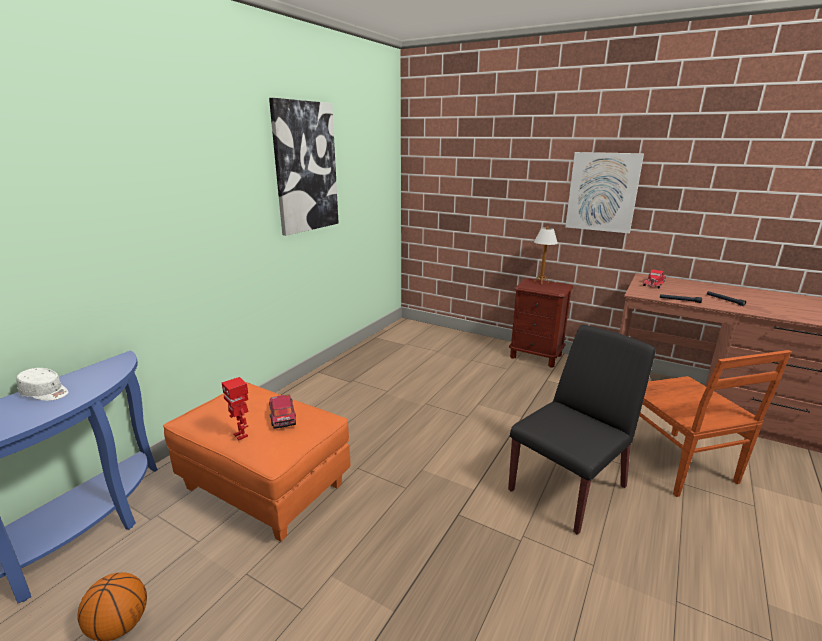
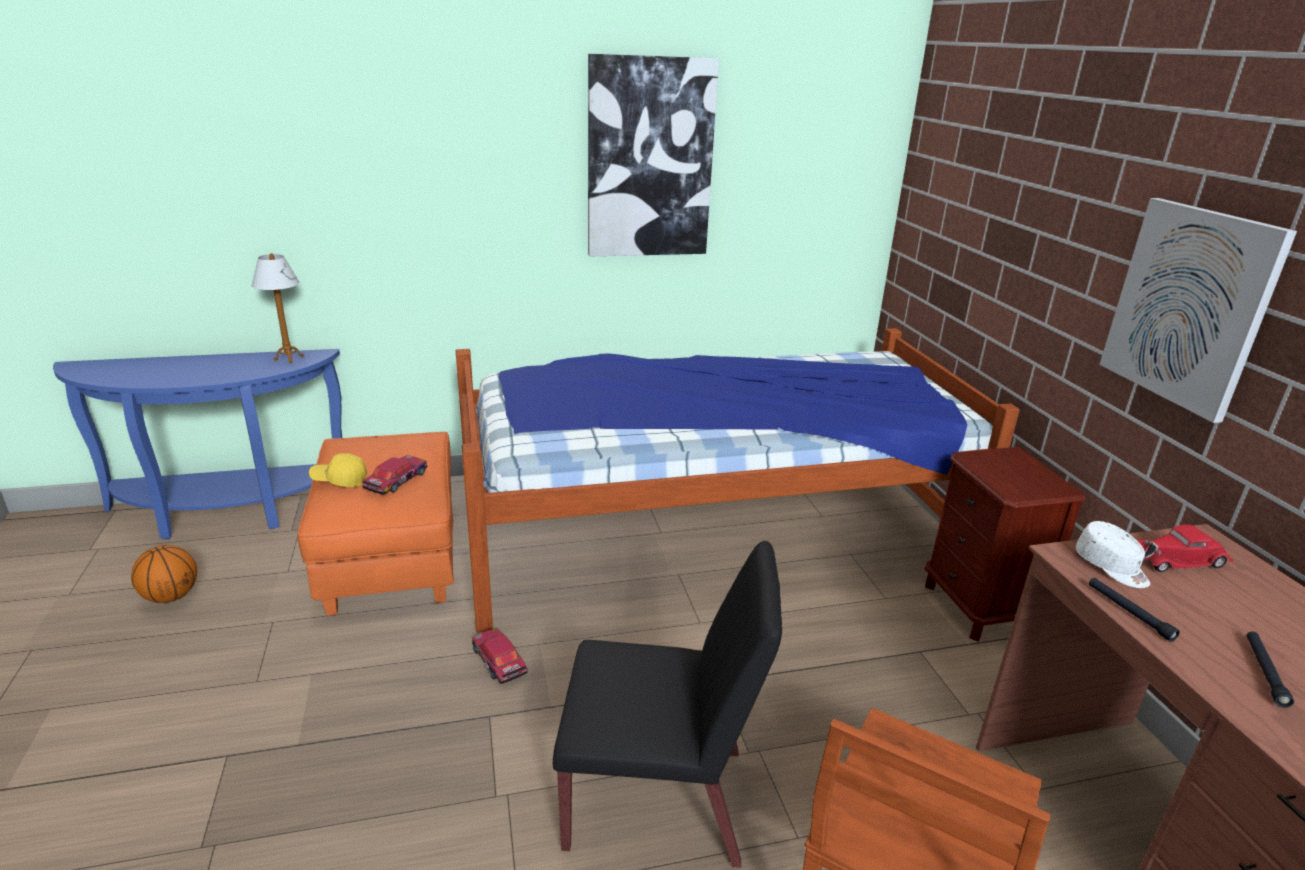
camera: 45 degrees right, 5 degrees up
white cap [17,368,69,401] -> white cap moved to [1076,521,1150,588]
toy robot [222,377,249,440] -> yellow cap [309,453,367,487]
table lamp [533,226,558,285] -> table lamp moved to [252,253,304,363]
none -> bed [456,328,1020,633]
none -> toy car [472,628,528,684]

